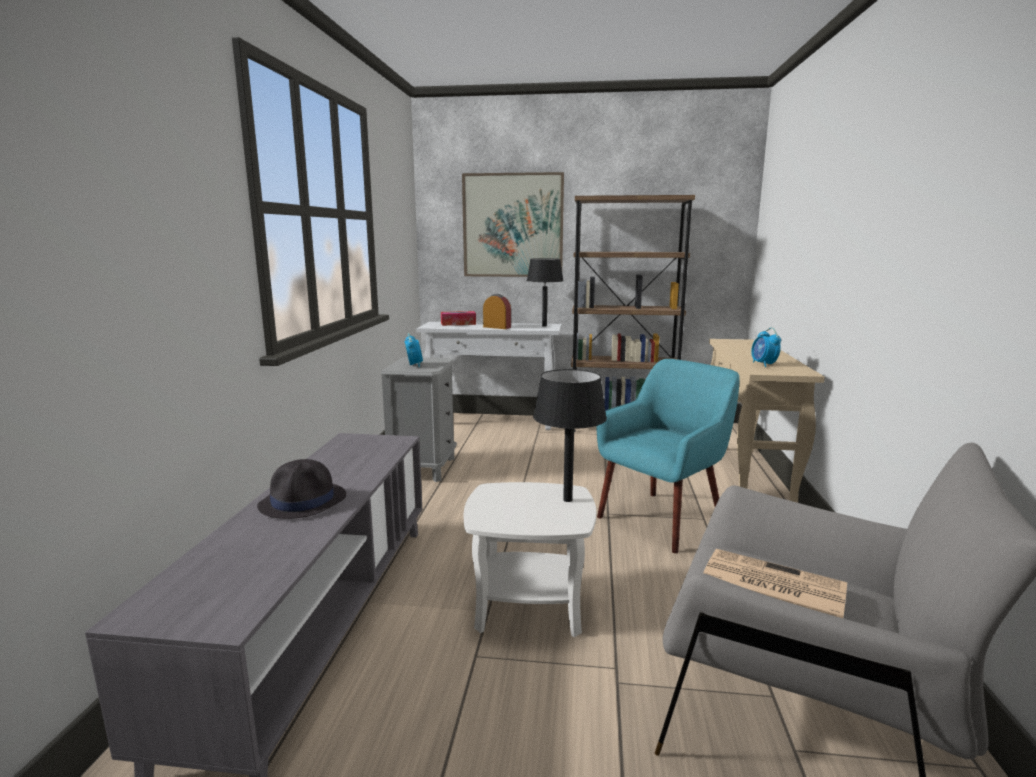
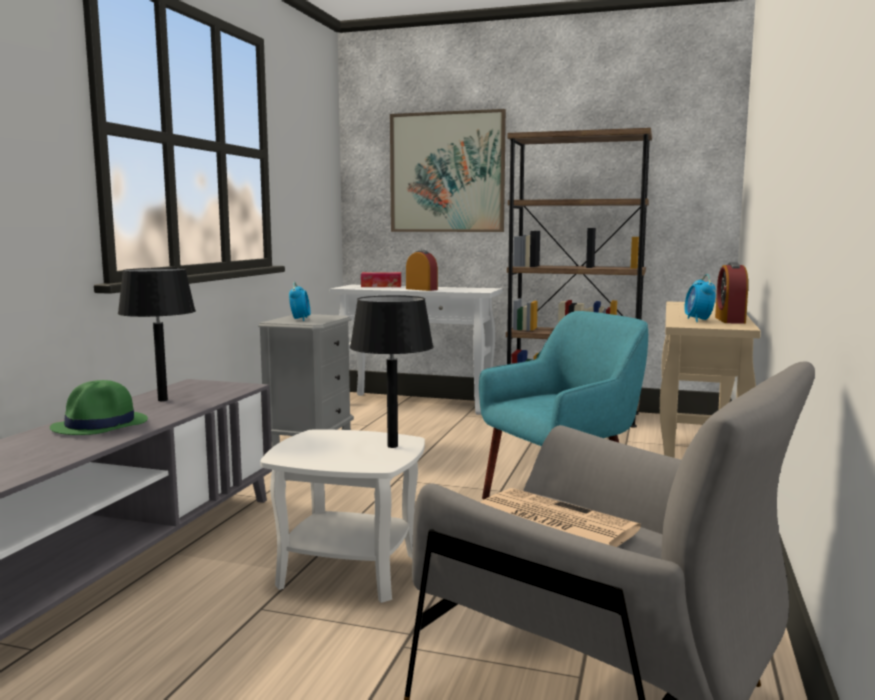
camera: 10 degrees right, 5 degrees down
black hat [257,459,346,519] -> green hat [50,380,148,435]
black table lamp [527,258,564,327] -> black table lamp moved to [118,268,196,401]
none -> alarm clock [715,262,748,324]

